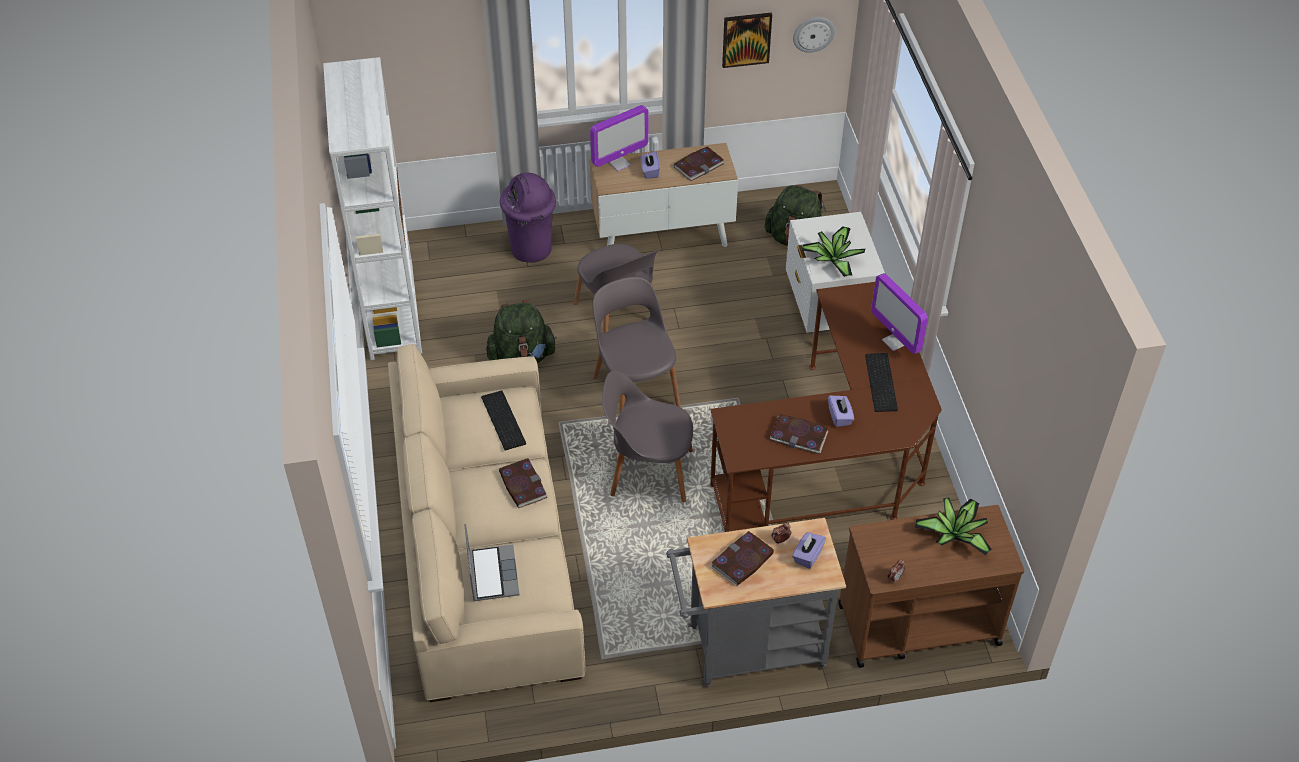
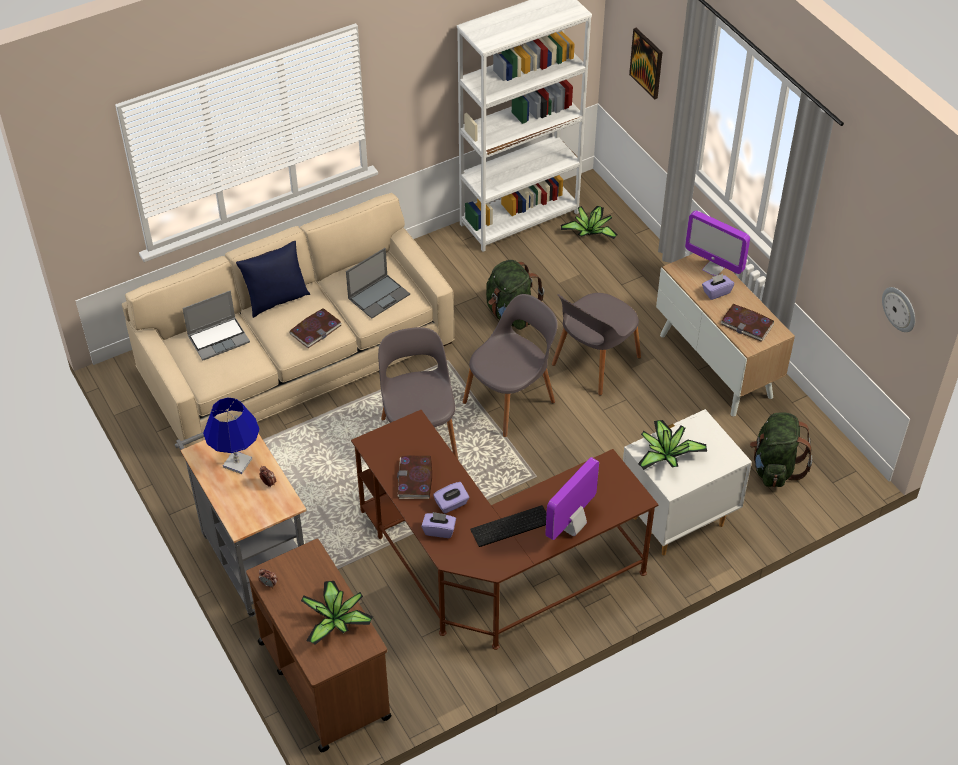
camera: 70 degrees right, 0 degrees up
keyboard [481,390,526,451] -> laptop [346,248,410,318]
purple trash can [500,173,556,263] -> none
book [711,531,774,586] -> blue table lamp [203,397,260,474]
picture [722,13,772,68] -> picture moved to [629,28,662,99]
purple tissue box [792,532,826,569] -> purple tissue box moved to [421,512,456,538]
none -> blue pillow [236,241,310,318]
none -> potted plant [561,206,618,239]

